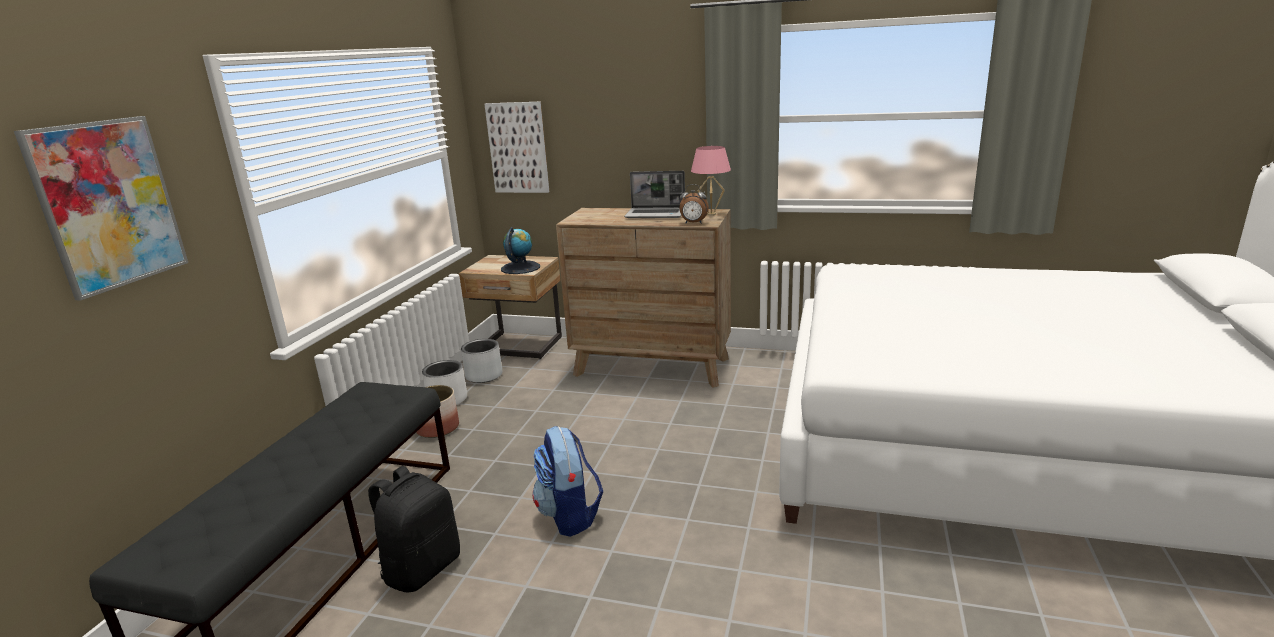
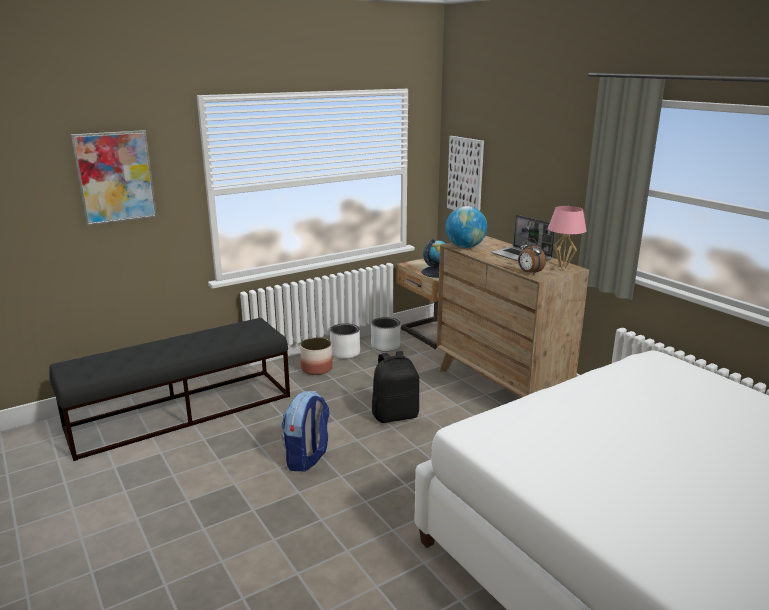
camera: 40 degrees right, 0 degrees up
black backpack [368,466,460,593] -> black backpack moved to [372,351,419,423]
none -> globe [446,206,487,248]

